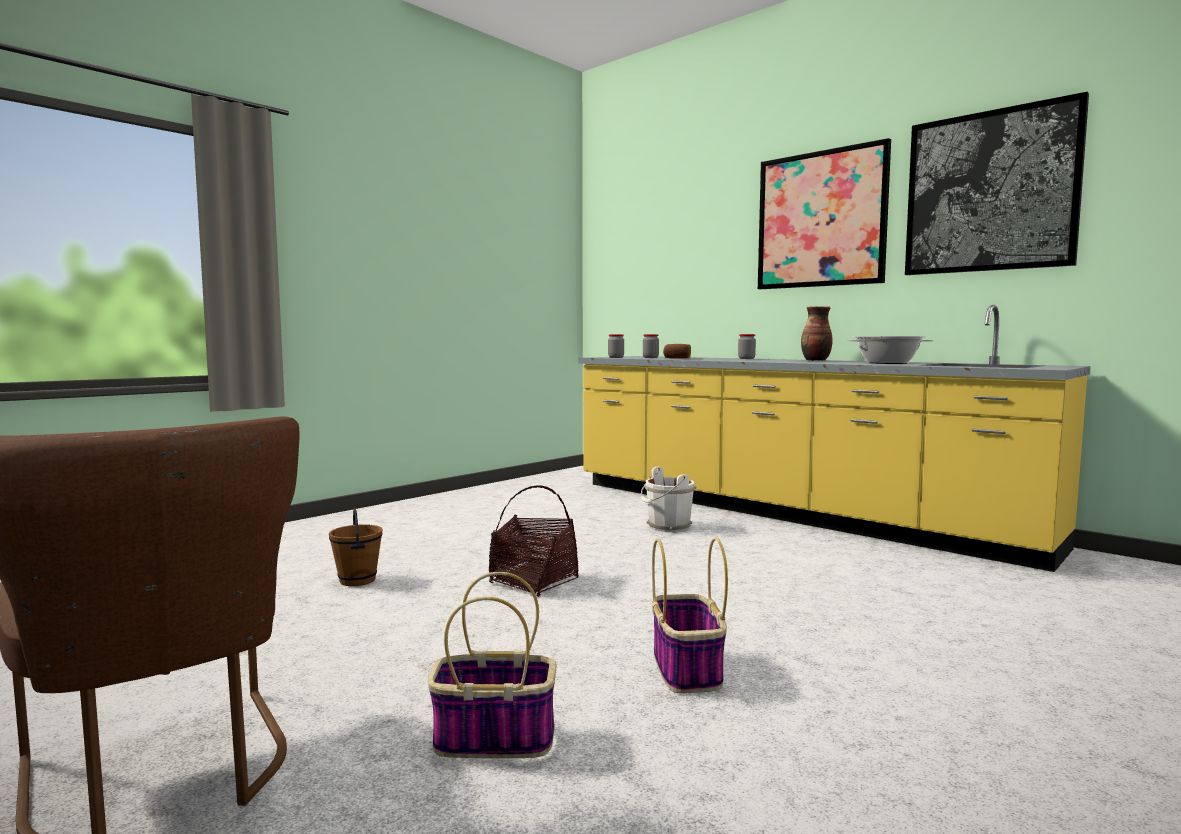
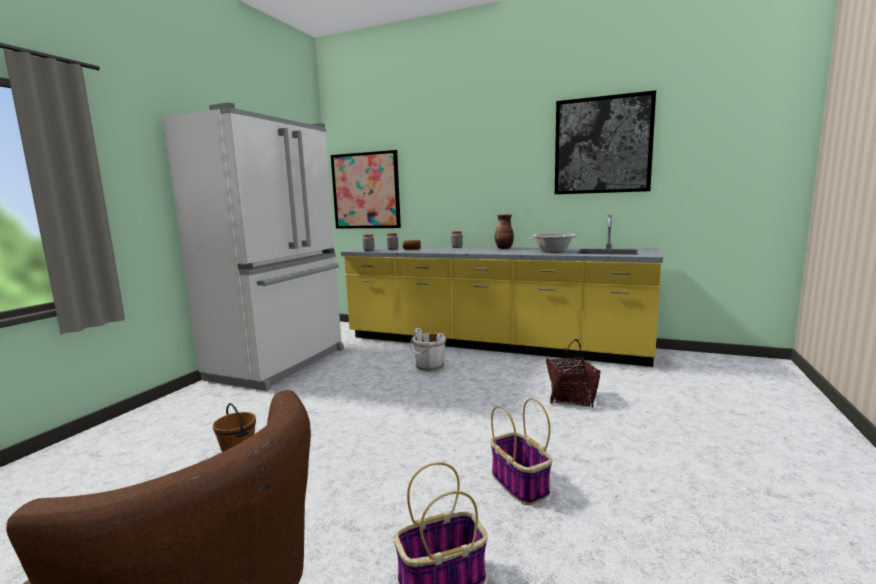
camera: 20 degrees left, 5 degrees up
basket [489,485,579,597] -> basket moved to [546,339,601,408]
picture [758,138,891,289] -> picture moved to [331,150,401,228]
none -> white fridge [163,103,344,391]

